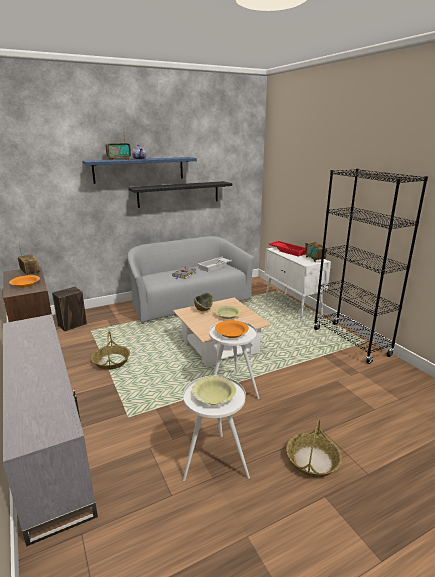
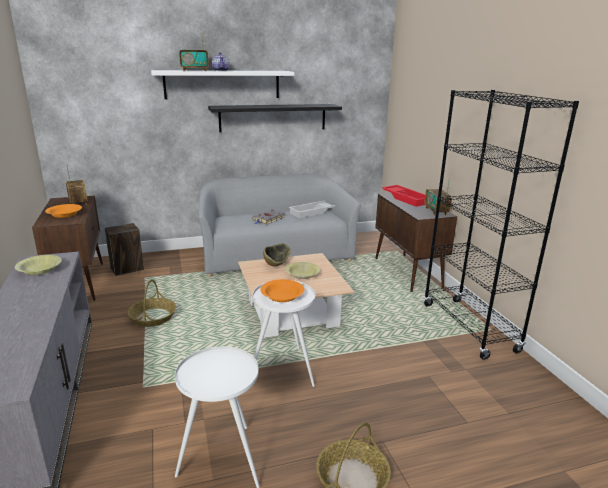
camera: 10 degrees right, 0 degrees up
blue shelf [82,157,197,184] -> white shelf [151,70,294,99]
yellow bowl [192,377,236,405] -> yellow bowl moved to [15,255,62,275]
white cabinet [265,247,331,321] -> brown cabinet [375,193,457,292]

